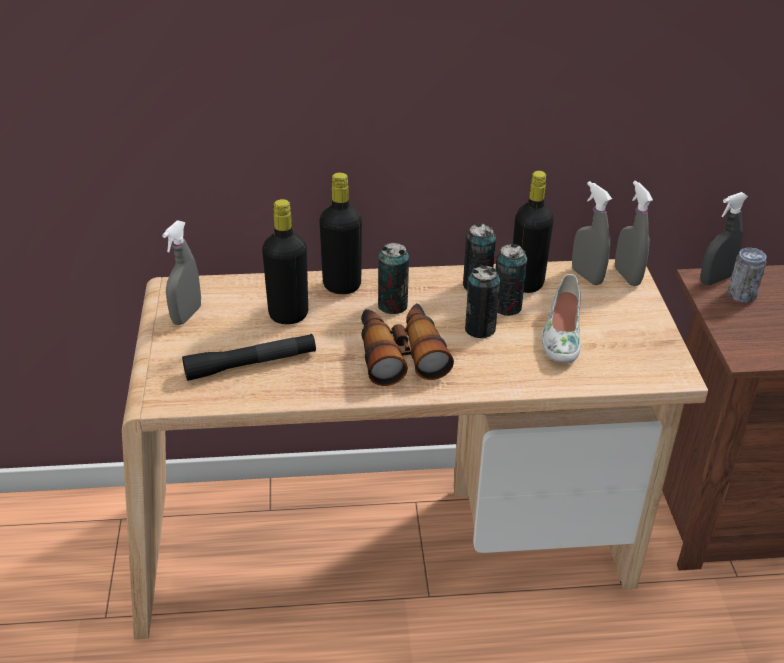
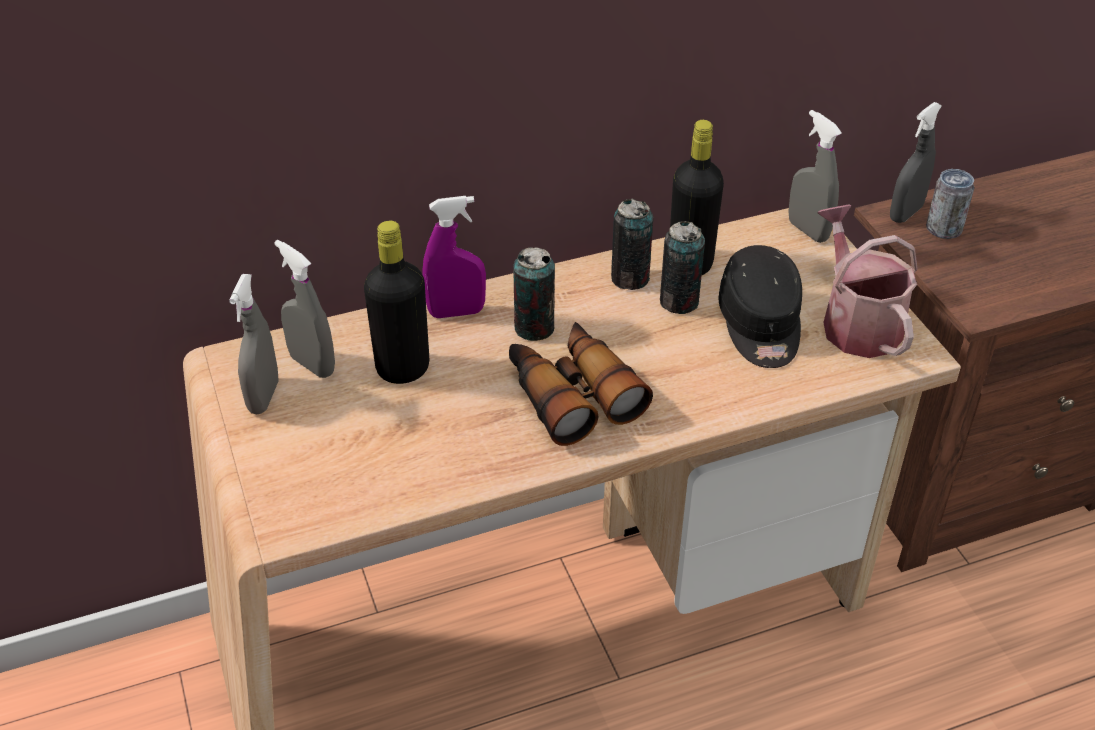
camera: 15 degrees left, 5 degrees up
black flashlight [182,334,316,381] -> none
black bottle [319,173,362,294] -> purple spray bottle [423,196,486,318]
can [465,265,500,338] -> none
white shoe [542,274,581,363] -> black cap [718,245,802,368]
grey spray bottle [572,181,612,285] -> grey spray bottle moved to [274,240,335,378]
none -> watering can [817,204,918,358]

